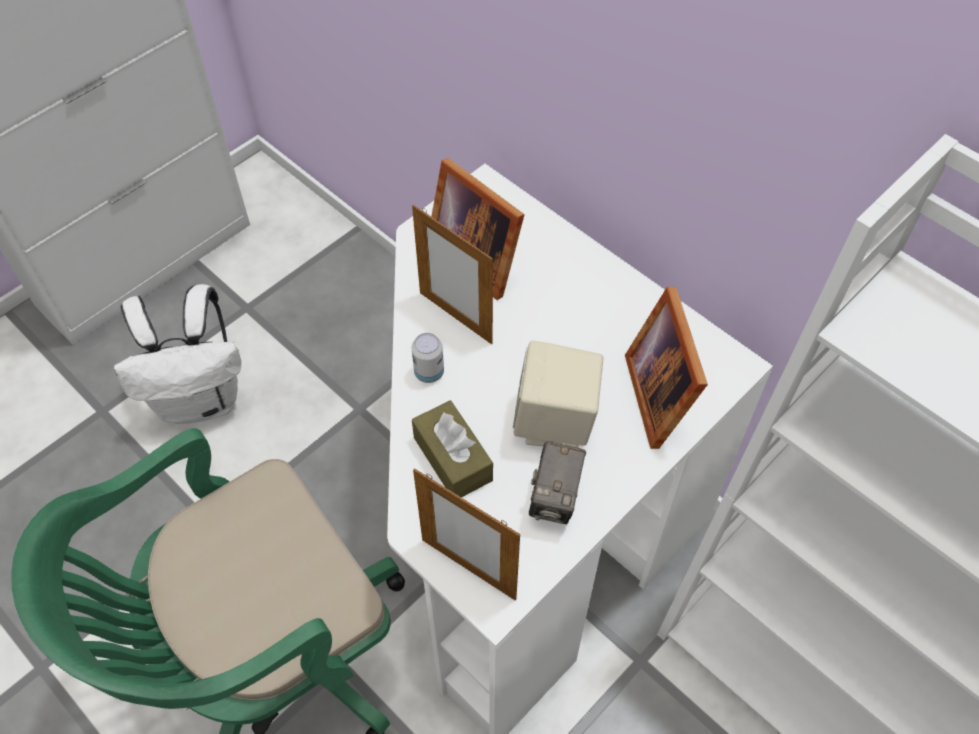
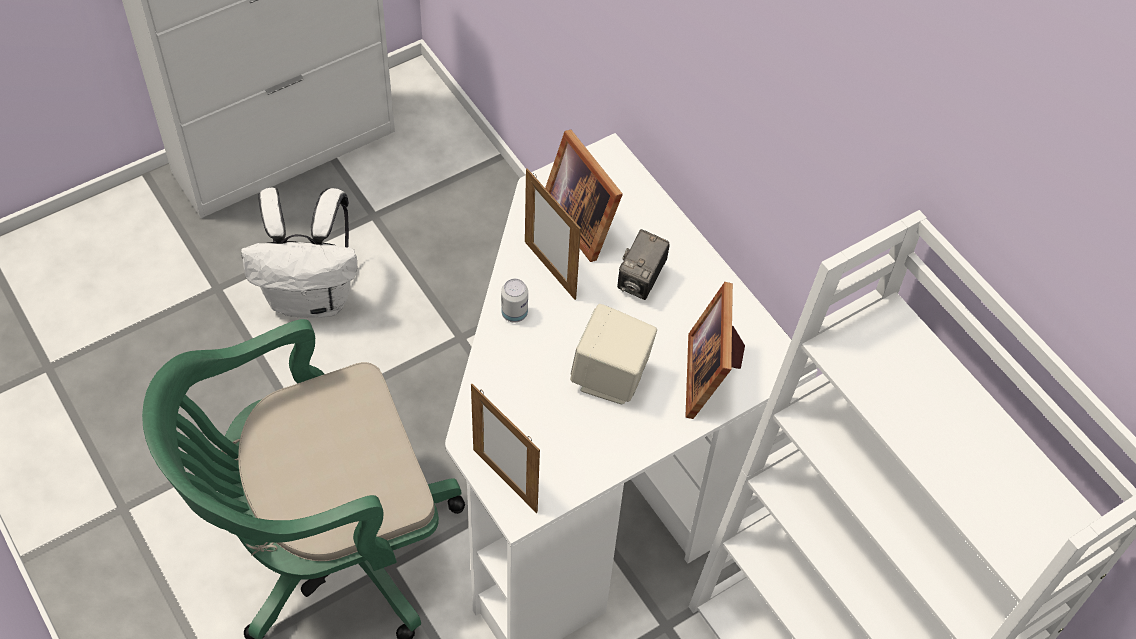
camera: 10 degrees right, 0 degrees up
brown tissue box [412,400,493,498] -> none
camera [529,441,586,524] -> camera moved to [617,229,670,300]

